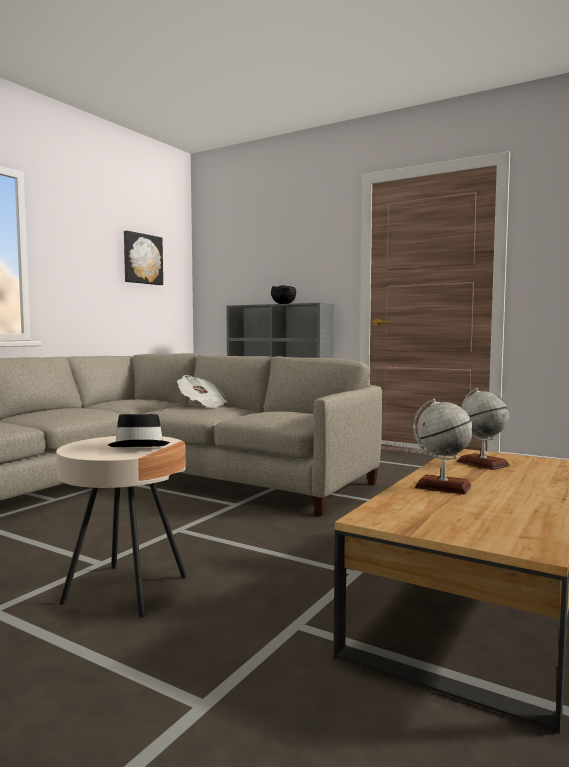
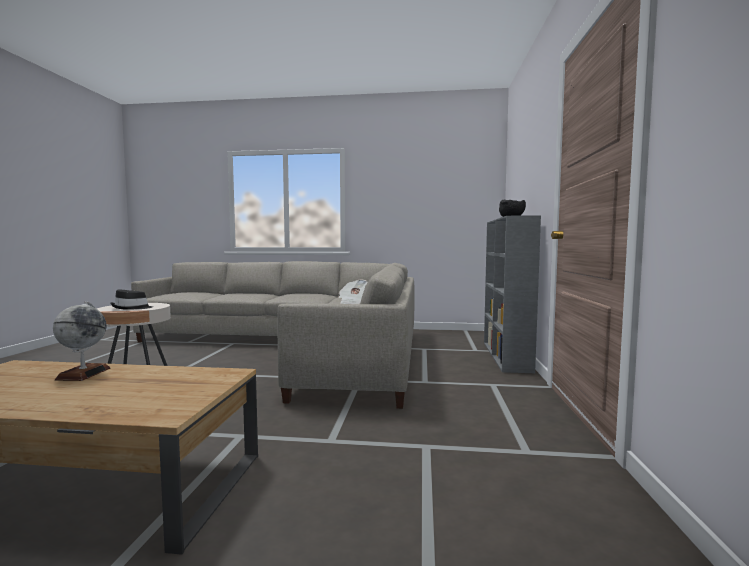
camera: 65 degrees right, 0 degrees up
picture [124,231,163,285] -> none
globe [457,388,510,470] -> none

